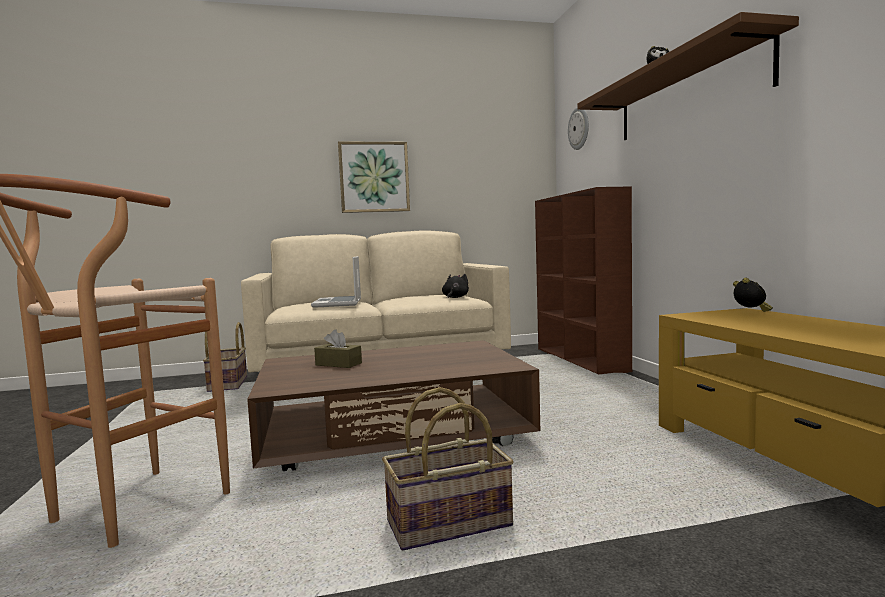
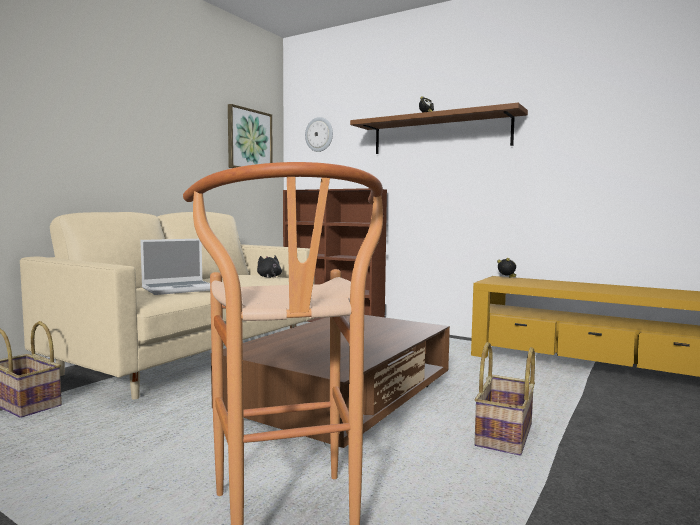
camera: 45 degrees left, 0 degrees up
laptop [311,256,361,308] -> laptop turned 75 degrees counterclockwise [140,239,210,295]
brown tissue box [314,329,362,368] -> none
picture [338,141,410,213] -> picture moved to [228,104,273,168]

